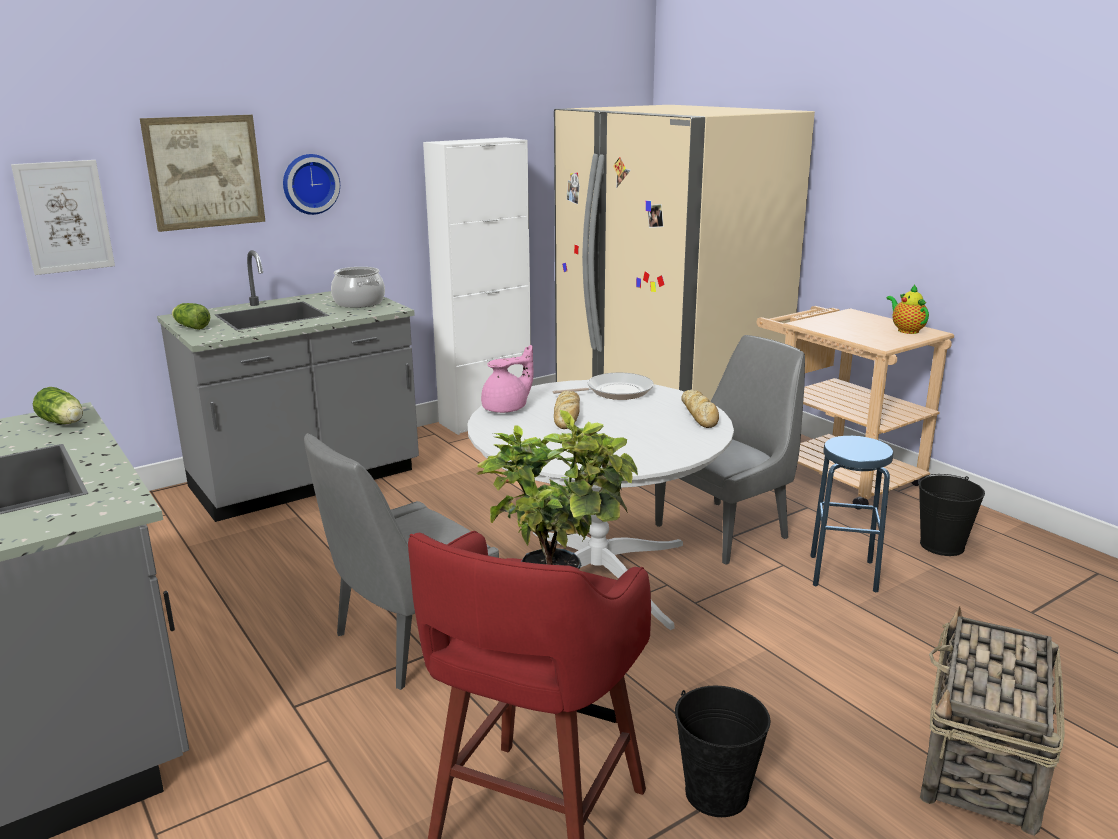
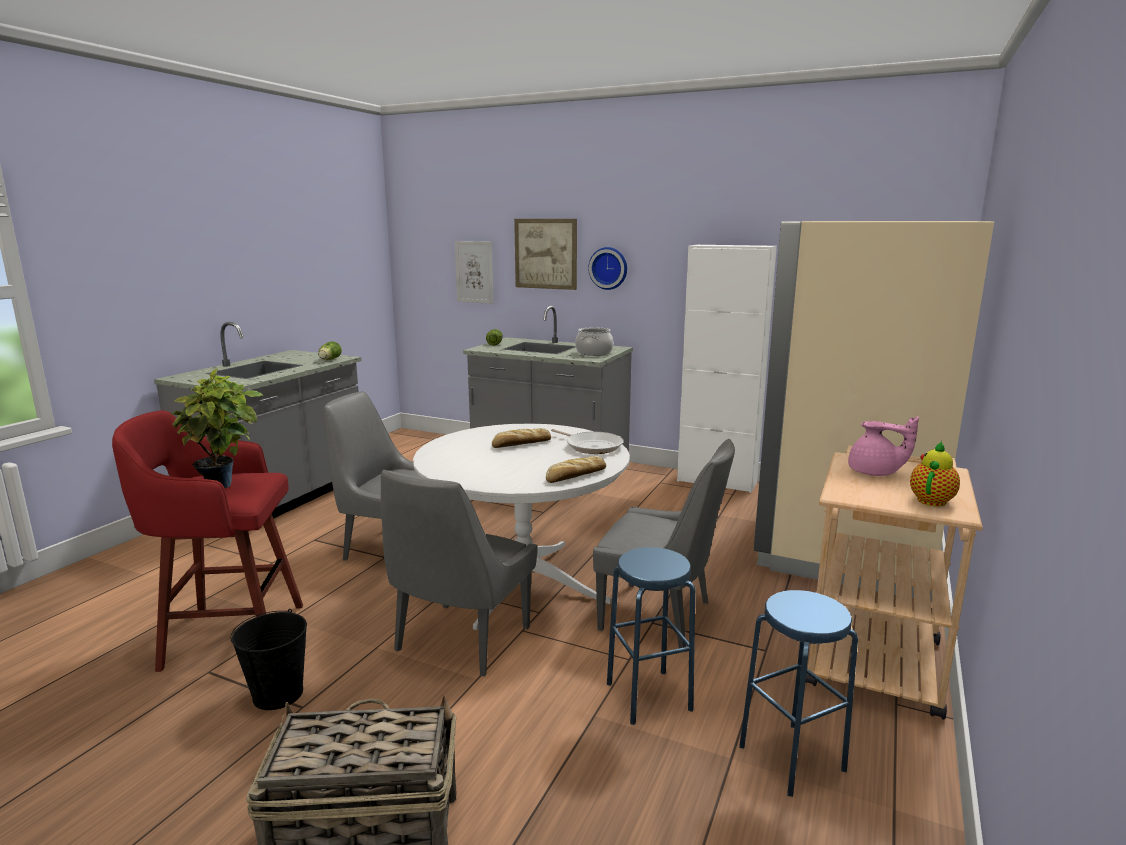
camera: 60 degrees right, 5 degrees down
pink teapot [481,345,534,413] -> pink teapot moved to [848,417,919,476]
black bucket [918,474,985,556] -> blue stool [739,590,858,797]
none -> grey chair [381,470,537,676]

